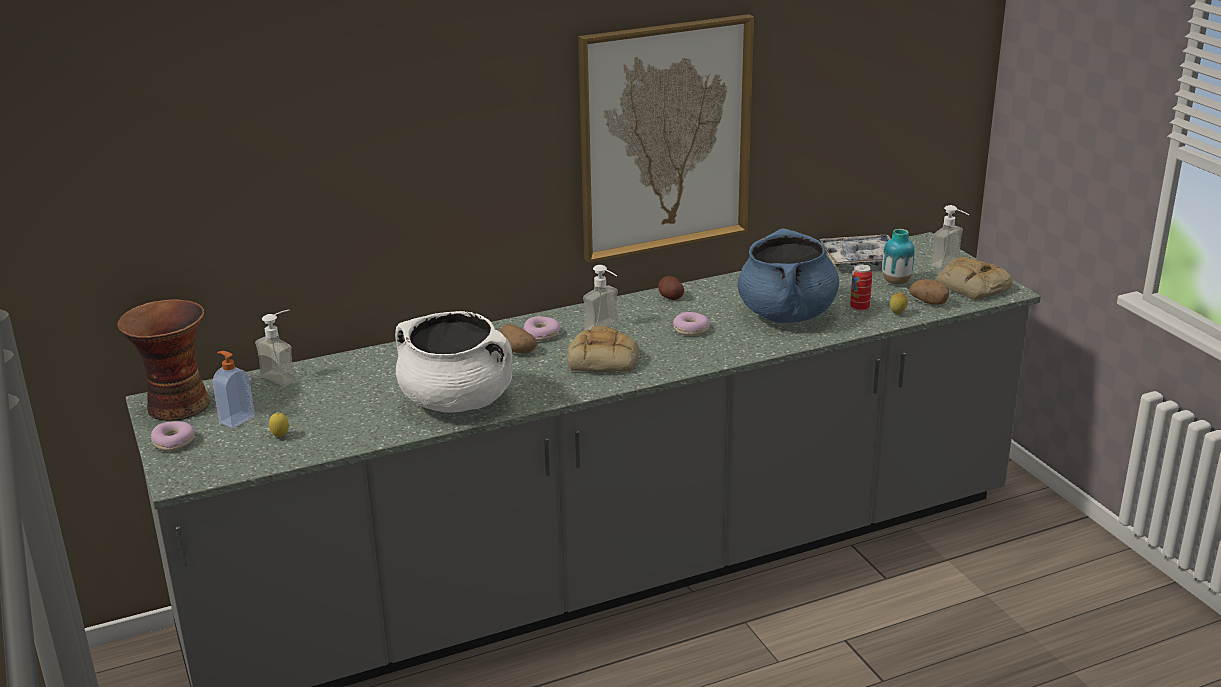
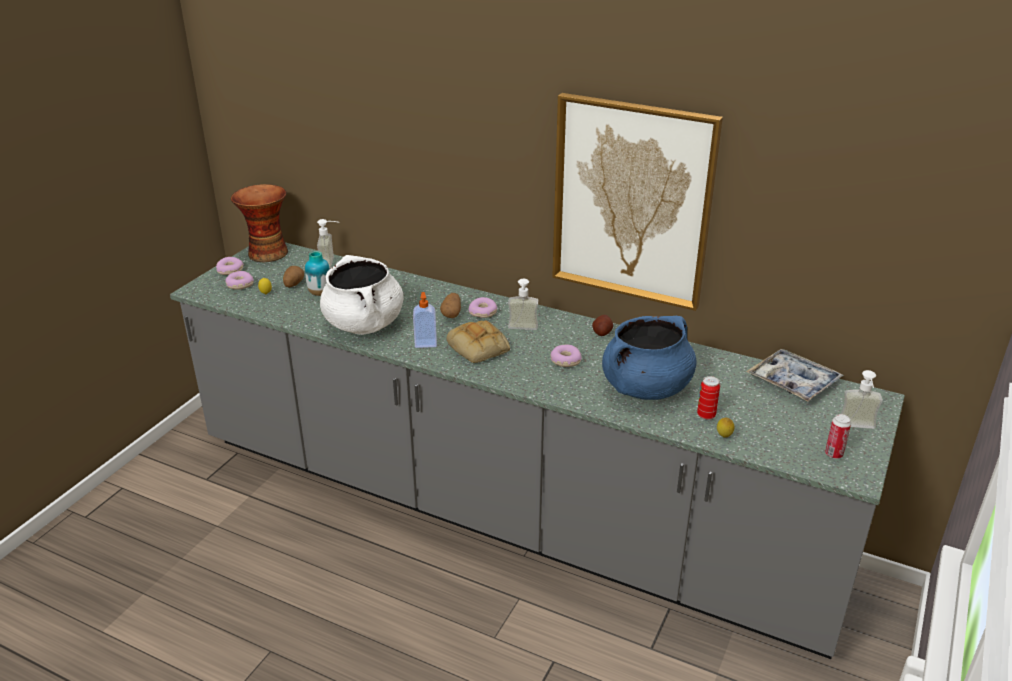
camera: 50 degrees right, 5 degrees up
soap dispenser [212,351,255,428] -> soap dispenser moved to [413,292,437,348]
vase [882,229,914,284] -> vase moved to [305,251,330,296]
potato [909,279,949,305] -> potato moved to [283,266,304,288]
bread [936,257,1013,300] -> can [825,414,851,459]
none -> donut [225,271,254,290]

